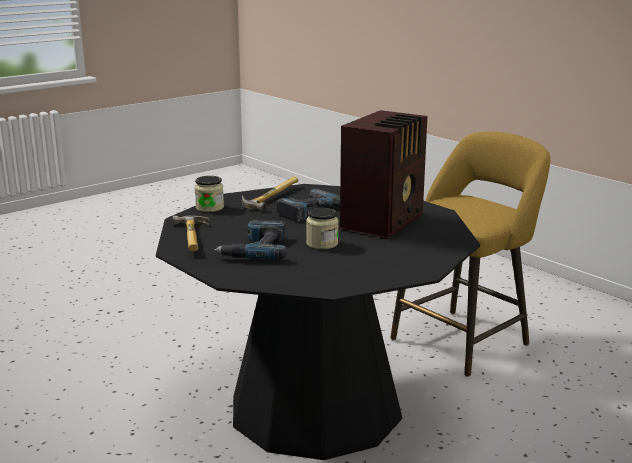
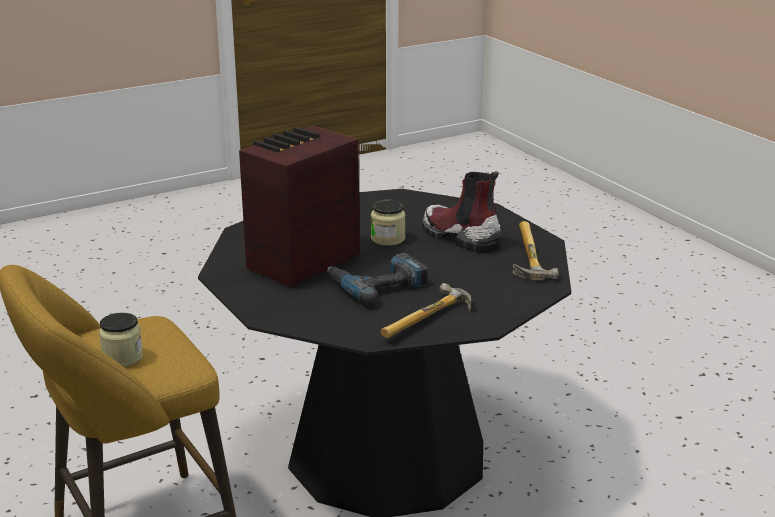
camera: 170 degrees left, 5 degrees up
jar [194,176,224,212] -> jar moved to [99,313,143,367]
power drill [214,220,288,259] -> boot [422,171,502,254]

